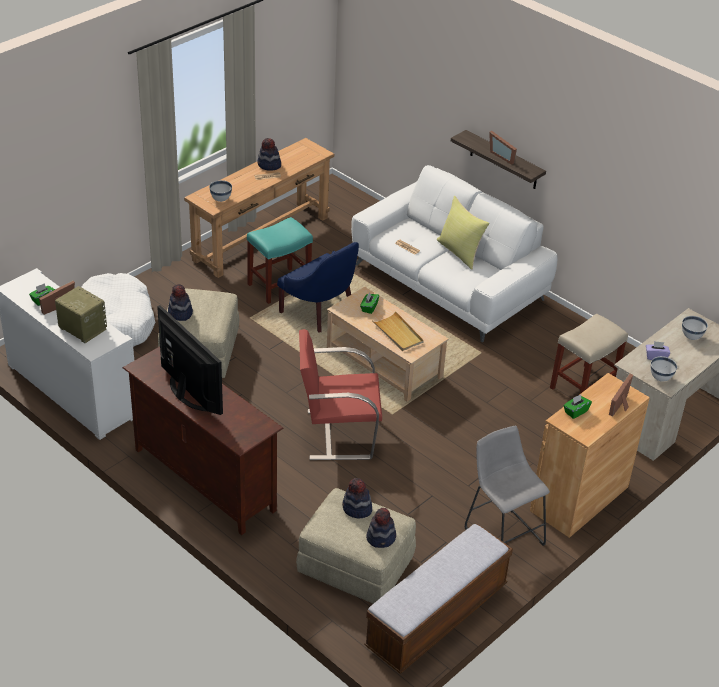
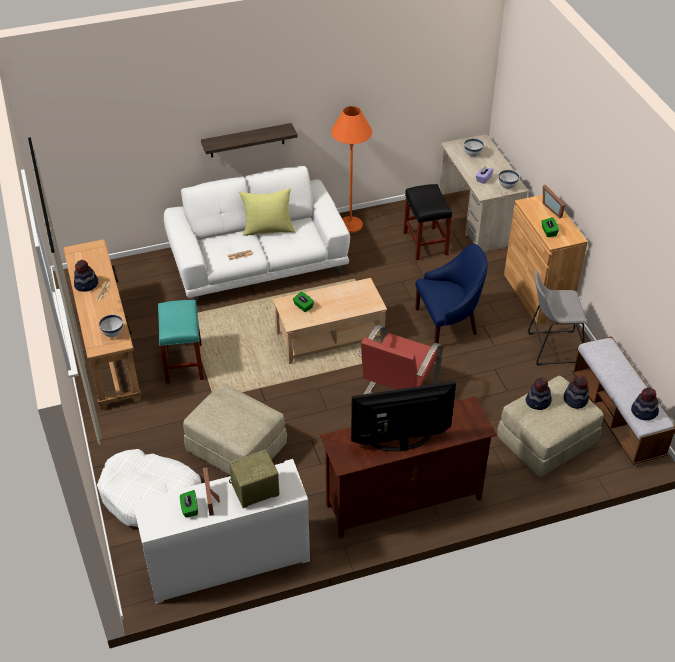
camera: 60 degrees left, 5 degrees up
hat [168,284,193,321] -> hat moved to [631,388,659,420]
blue armchair [277,242,359,333] -> blue armchair moved to [415,244,488,344]
beige tray [373,311,424,351] -> none
picture frame [489,131,517,165] -> none
beige stool [550,313,628,394] -> black stool [403,184,452,260]
none -> orange floor lamp [331,106,372,233]

